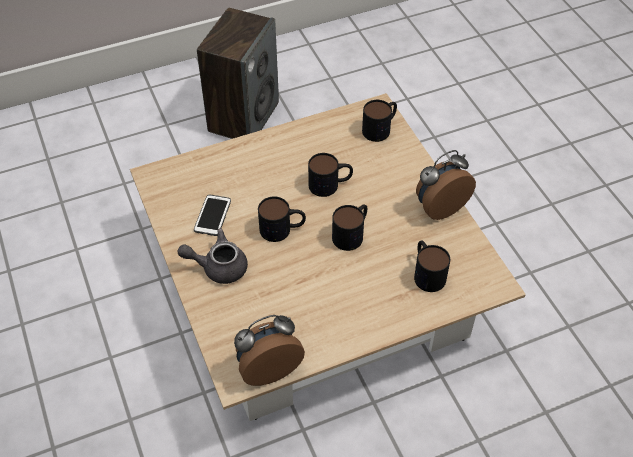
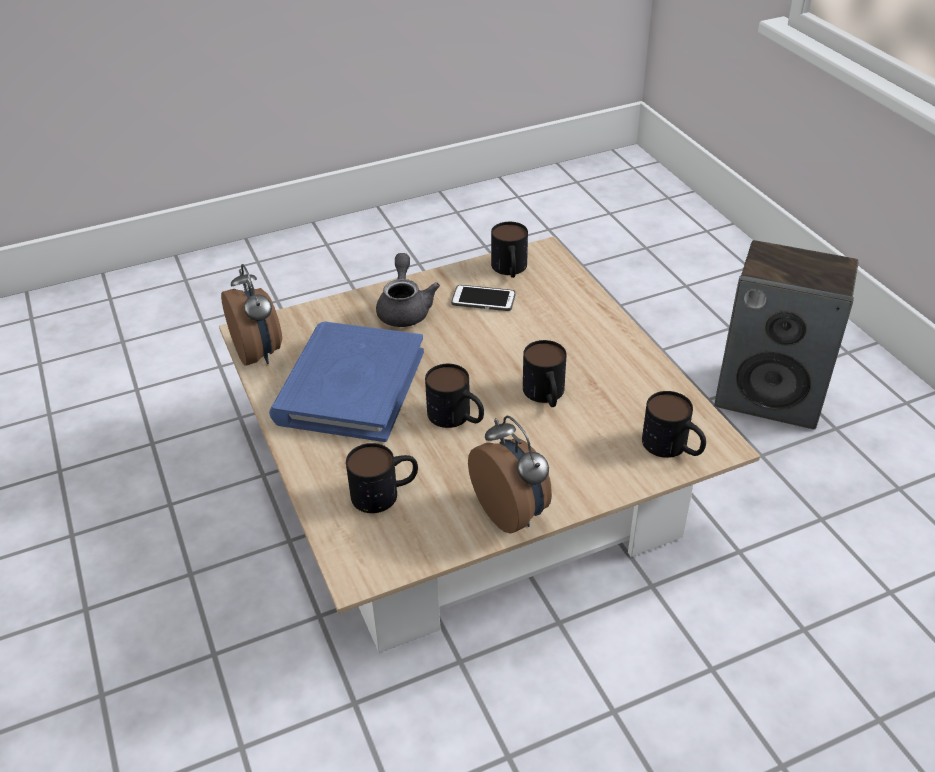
camera: 90 degrees right, 10 degrees down
mug [258,196,306,242] -> mug moved to [491,222,528,278]
none -> blue book [269,321,424,442]

